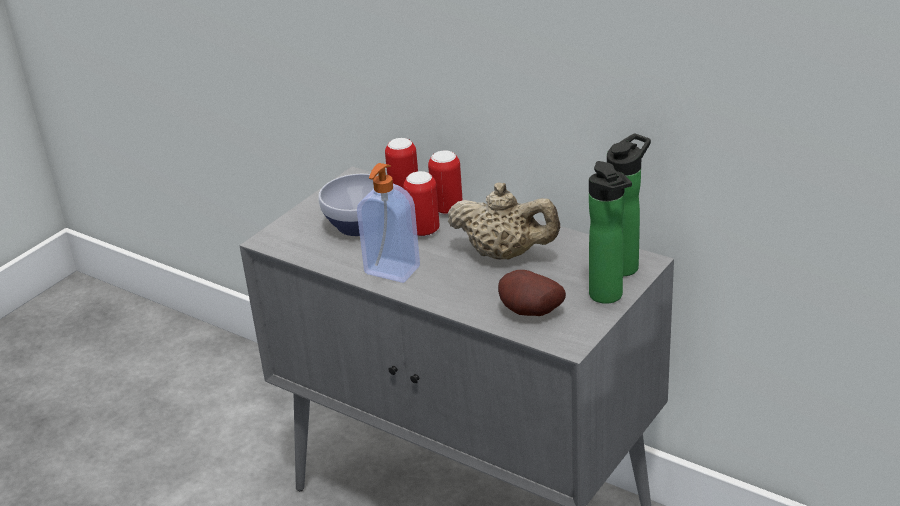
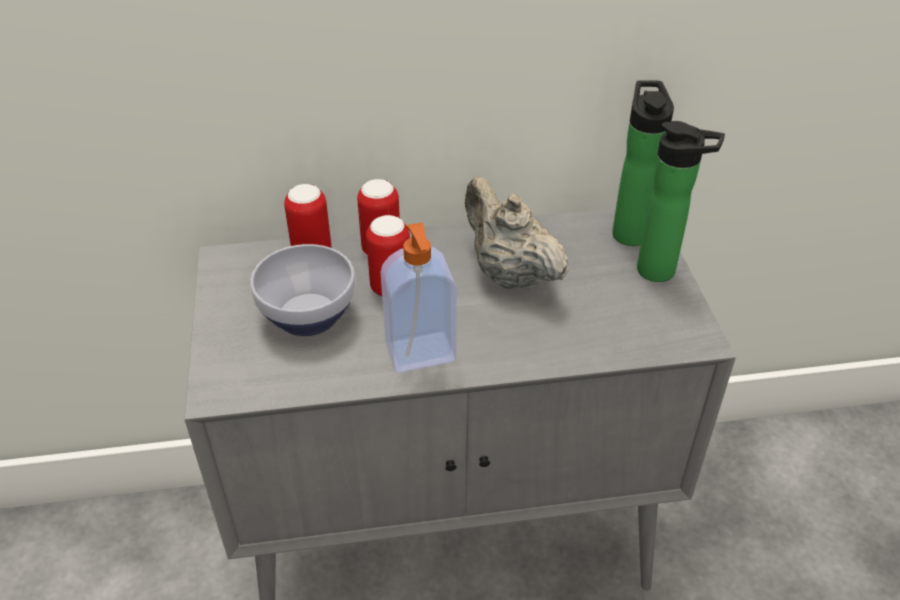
camera: 45 degrees left, 10 degrees up
beige teapot [448,183,560,260] -> beige teapot turned 105 degrees counterclockwise [465,177,569,289]
potato [498,270,566,316] -> none

